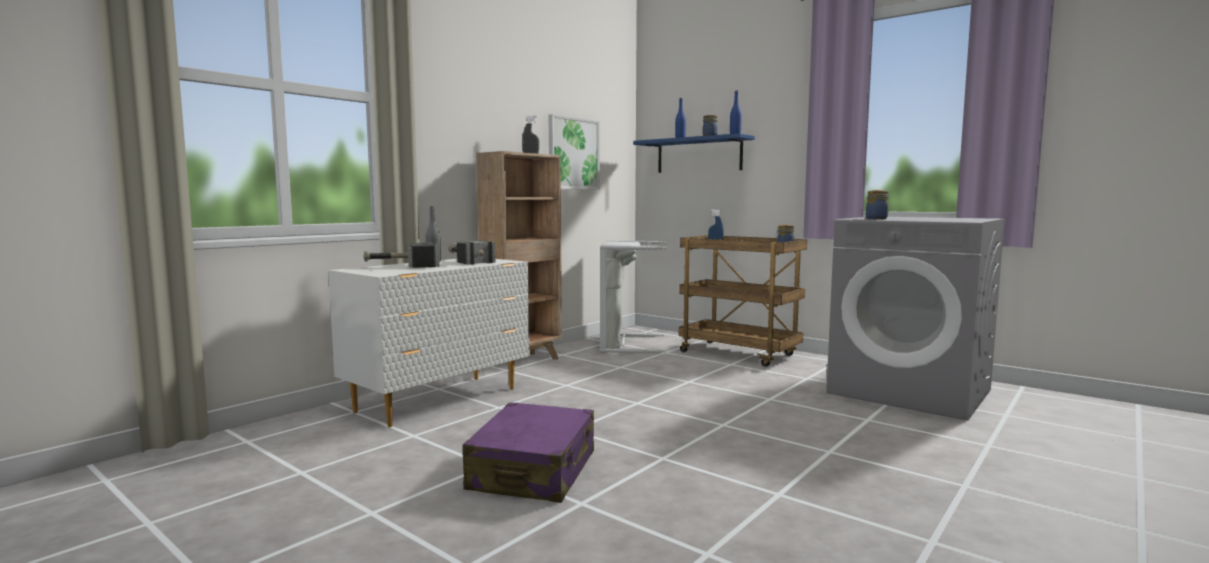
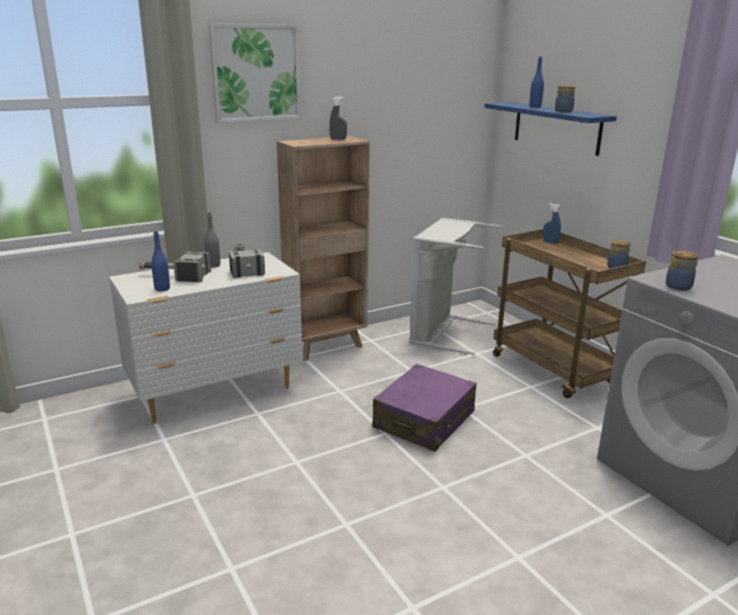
camera: 20 degrees right, 15 degrees up
purple suitcase [463,402,594,503] -> purple suitcase moved to [372,364,476,452]
picture [549,114,600,190] -> picture moved to [208,23,301,123]
blue bottle [730,91,742,134] -> blue bottle moved to [151,231,170,291]

